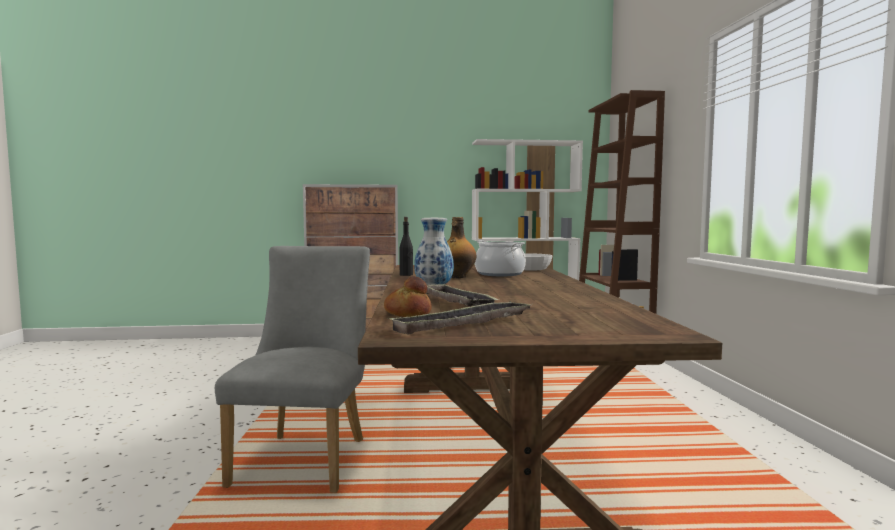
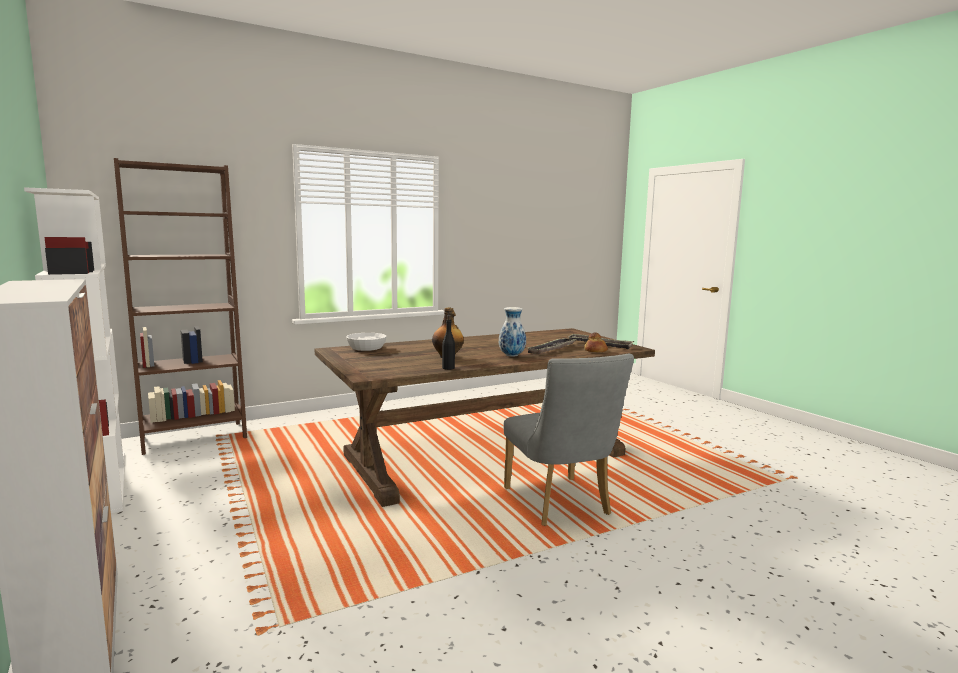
camera: 115 degrees left, 5 degrees up
grey chair [215,246,370,493] -> grey chair turned 90 degrees counterclockwise [503,354,634,526]
cooking pot [475,240,526,276] -> none

